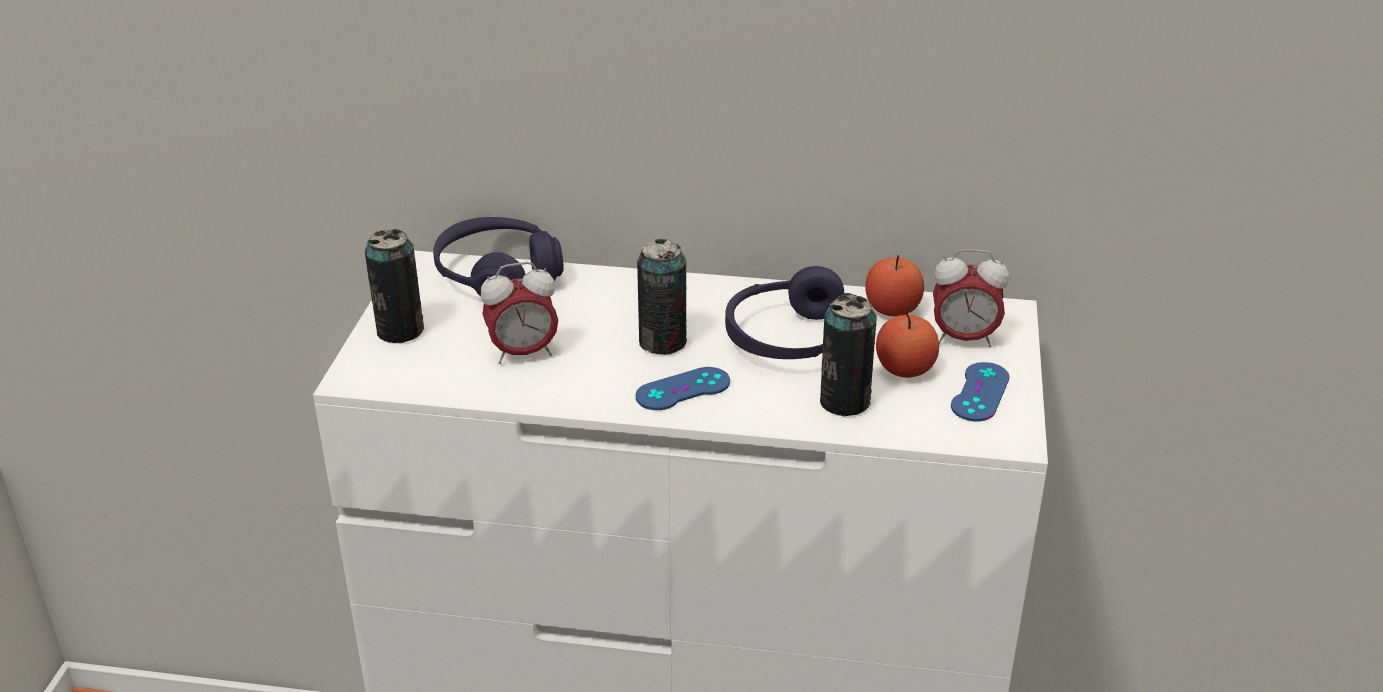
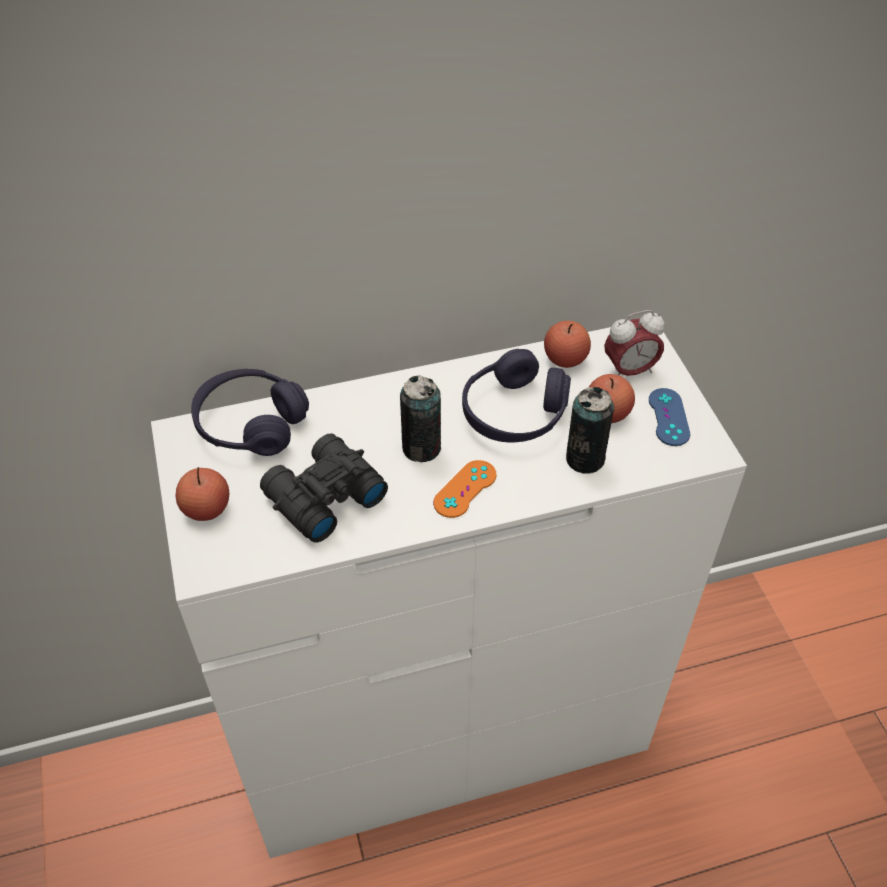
camera: 25 degrees left, 15 degrees up
can [365,229,424,343] -> apple [175,467,229,521]
alarm clock [481,262,558,364] -> black binoculars [260,434,388,543]
blue game controller [635,367,730,410] -> orange game controller [433,460,496,518]

